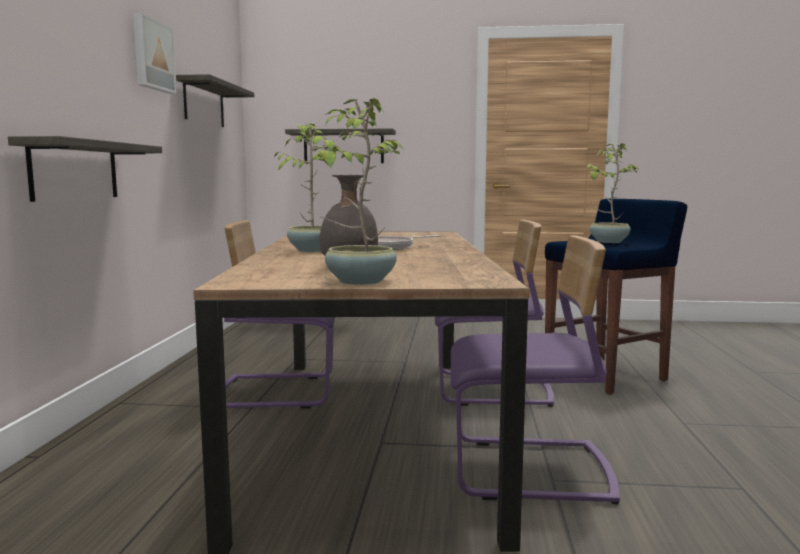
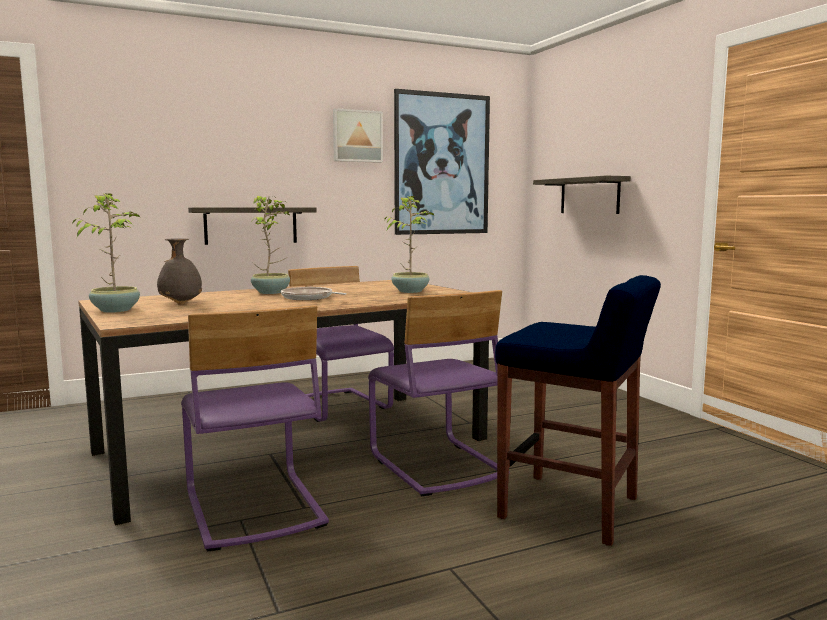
camera: 60 degrees right, 0 degrees up
shelf [176,74,254,127] -> picture [394,89,490,235]
potted plant [586,143,639,243] -> potted plant moved to [384,196,434,293]

